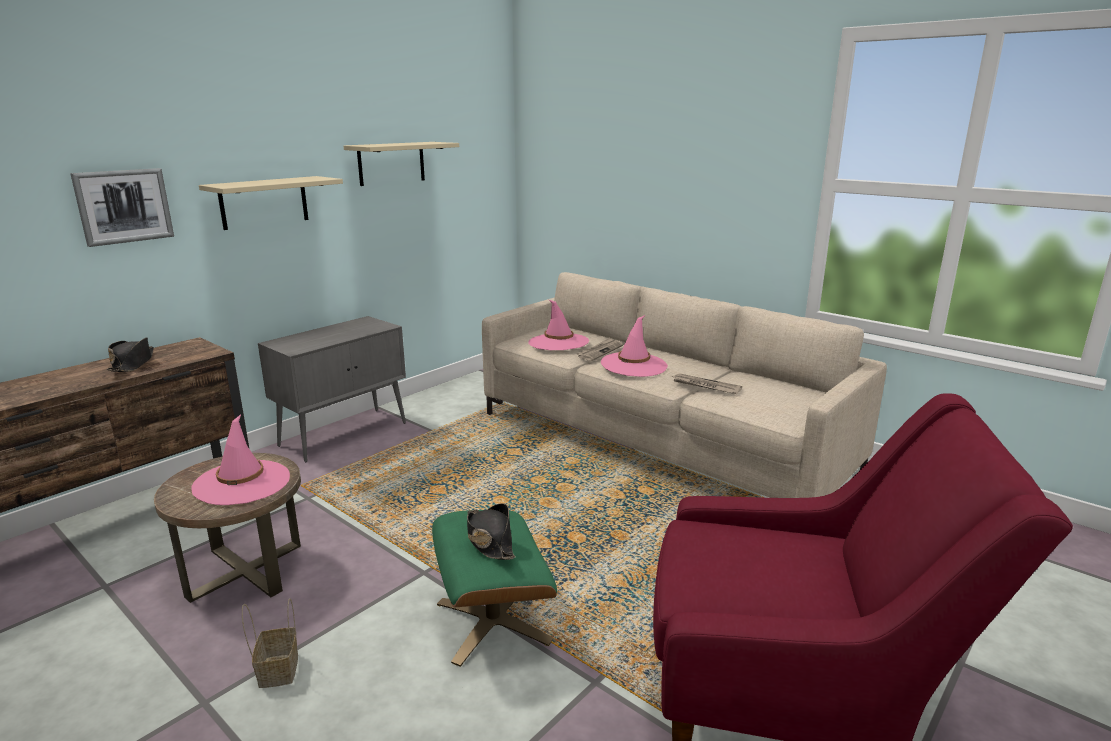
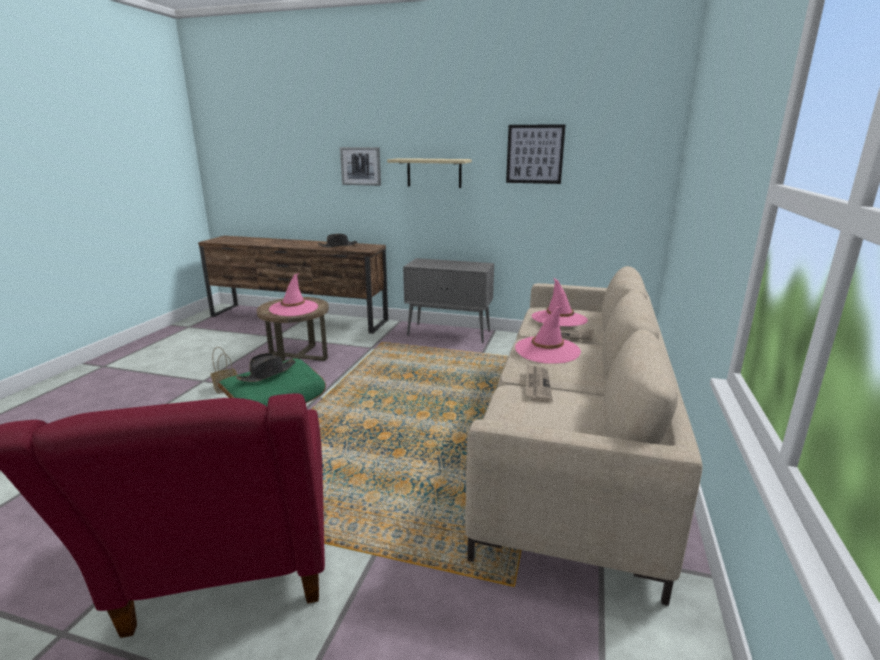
camera: 65 degrees right, 0 degrees up
beige shelf [344,142,459,186] -> picture [506,124,566,184]

